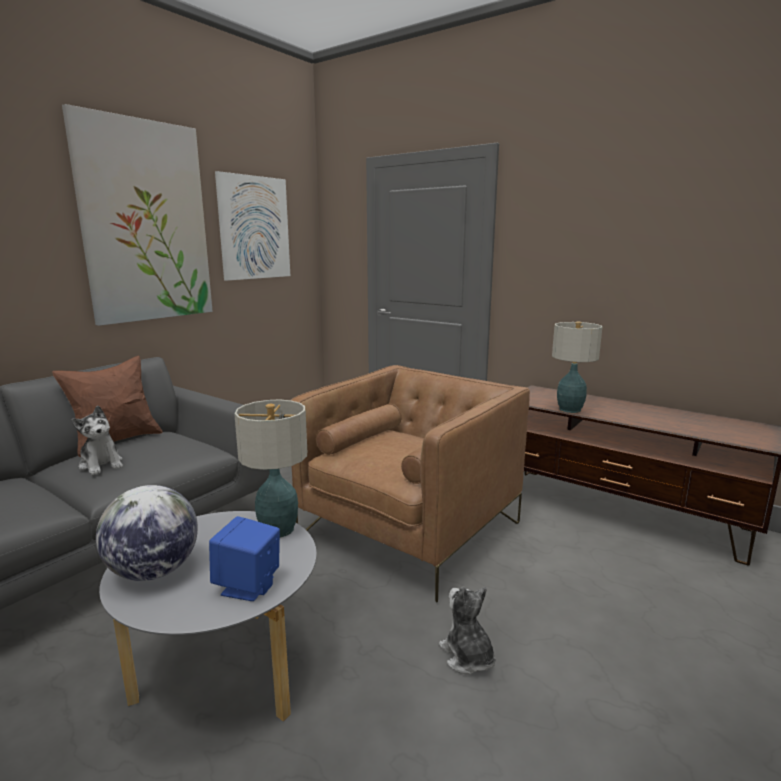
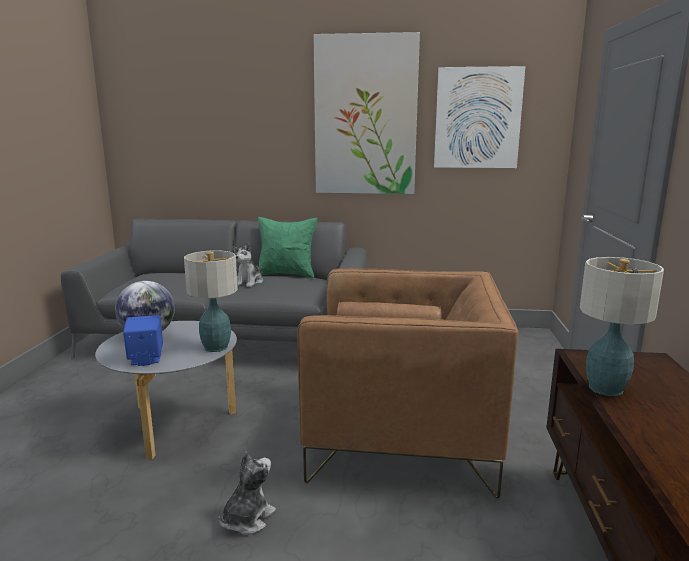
camera: 60 degrees right, 0 degrees up
brown pillow [52,356,162,457] -> green pillow [257,217,318,278]

